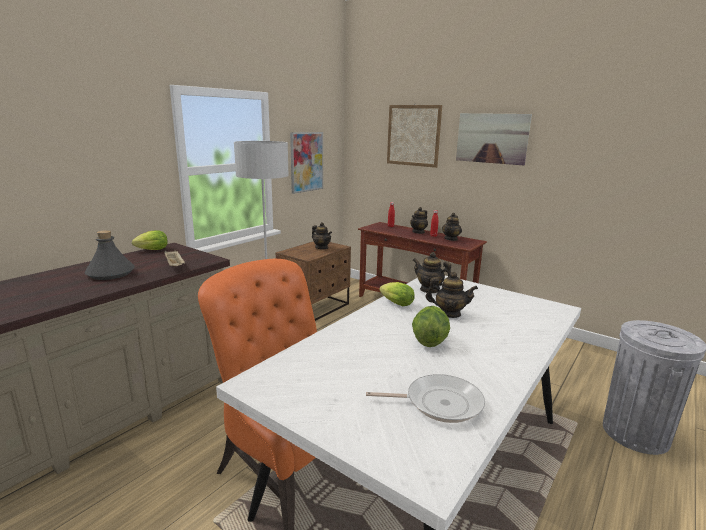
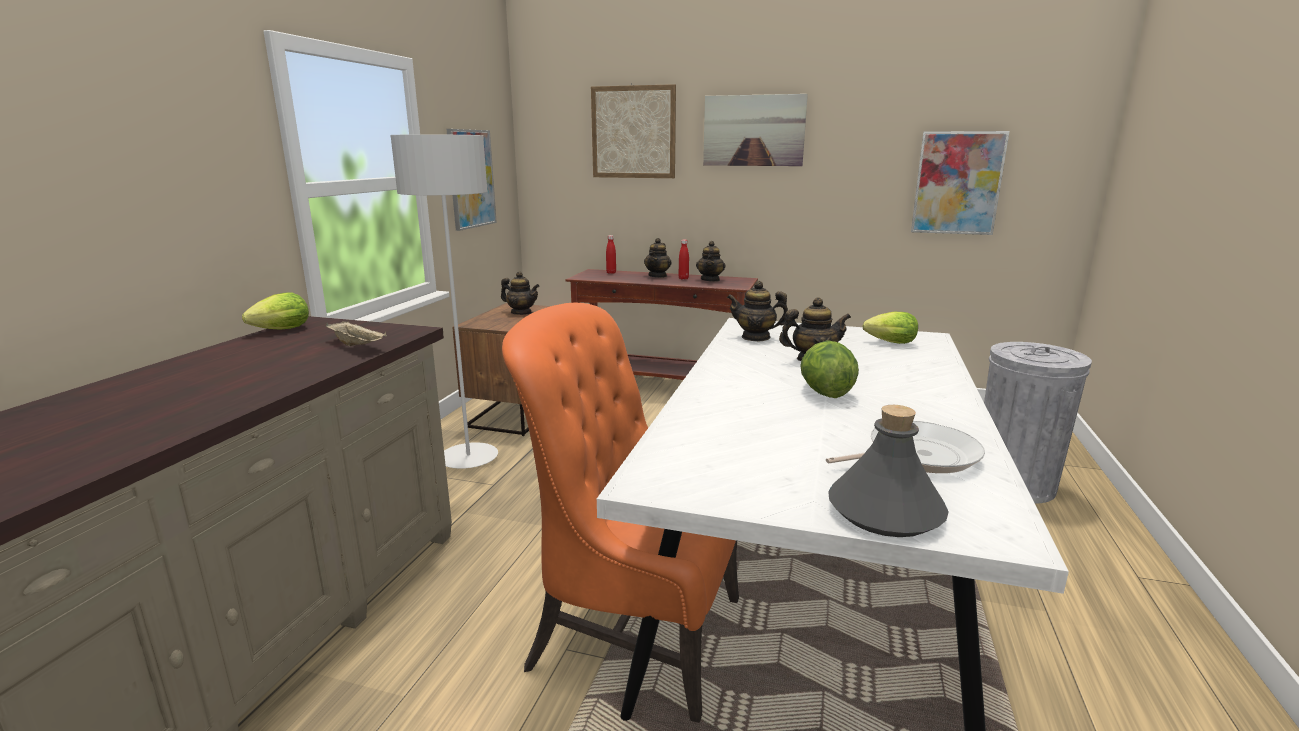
camera: 20 degrees left, 0 degrees up
grey bottle [84,230,135,280] -> grey bottle moved to [828,405,948,537]
lettuce [379,282,415,306] -> lettuce moved to [862,312,918,344]
none -> picture [911,131,1010,235]

